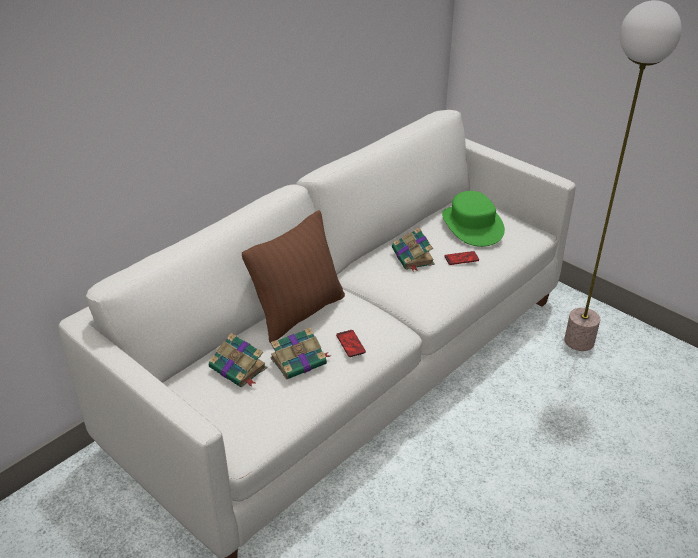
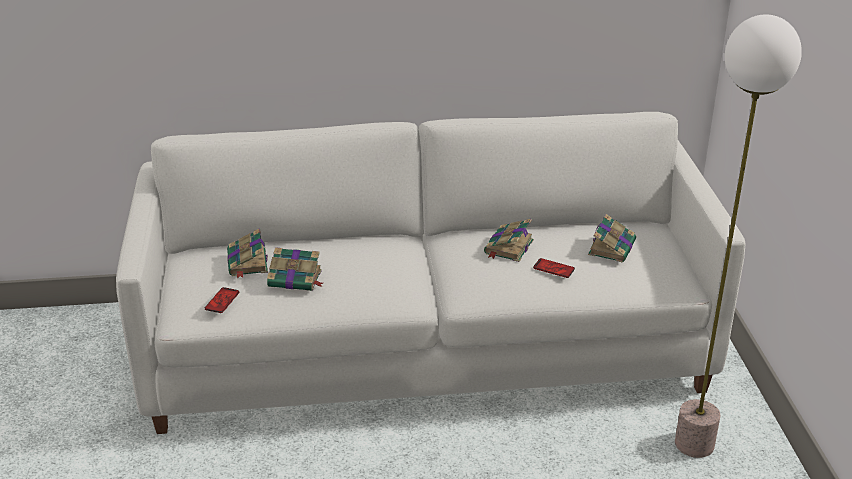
camera: 40 degrees right, 5 degrees down
brown pillow [242,210,345,343] -> none
phone [336,330,366,357] -> phone moved to [205,287,239,313]
green hat [442,191,505,247] -> book [588,214,636,262]

